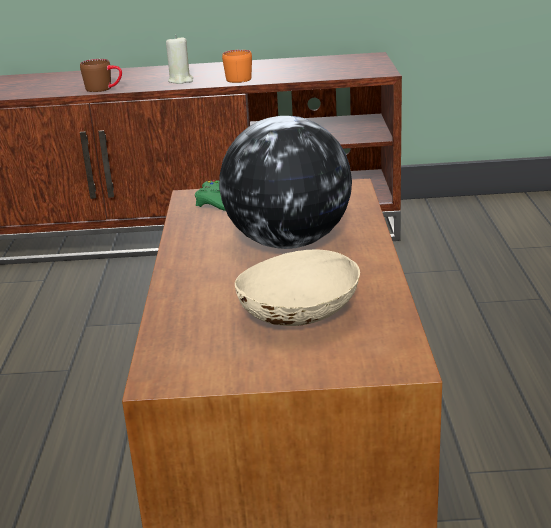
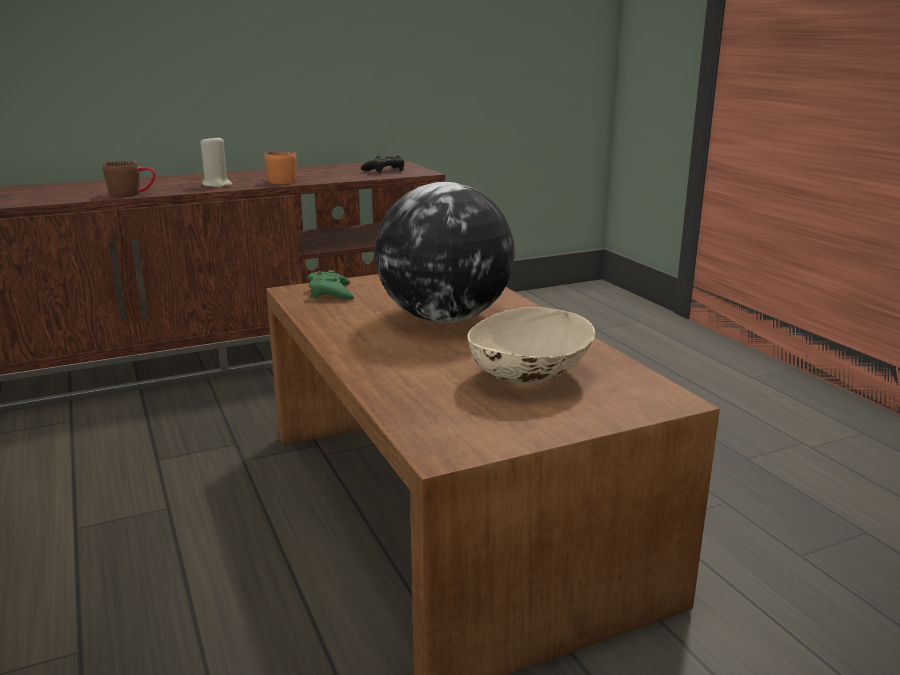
camera: 25 degrees left, 5 degrees down
none -> black game controller [361,156,404,173]

